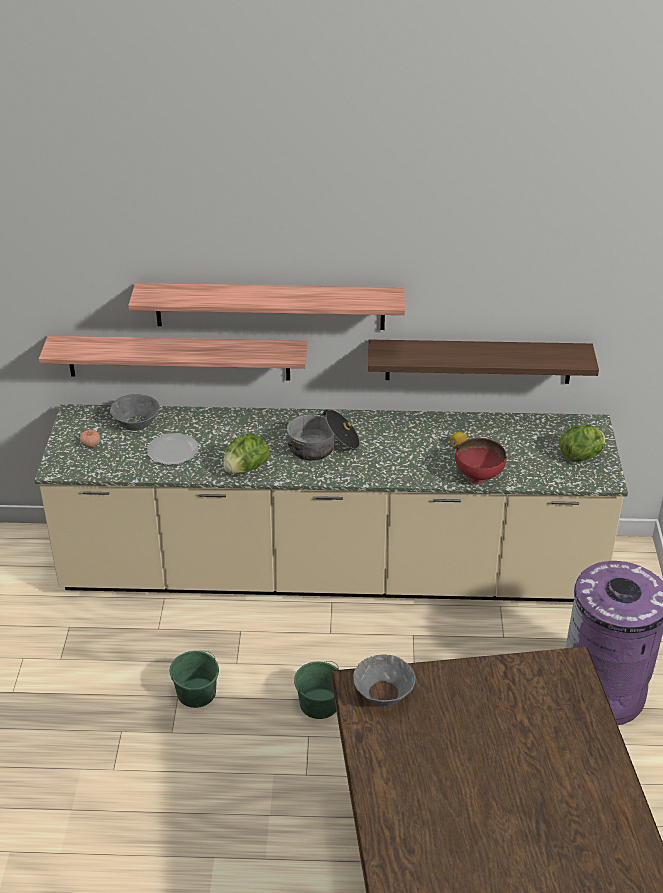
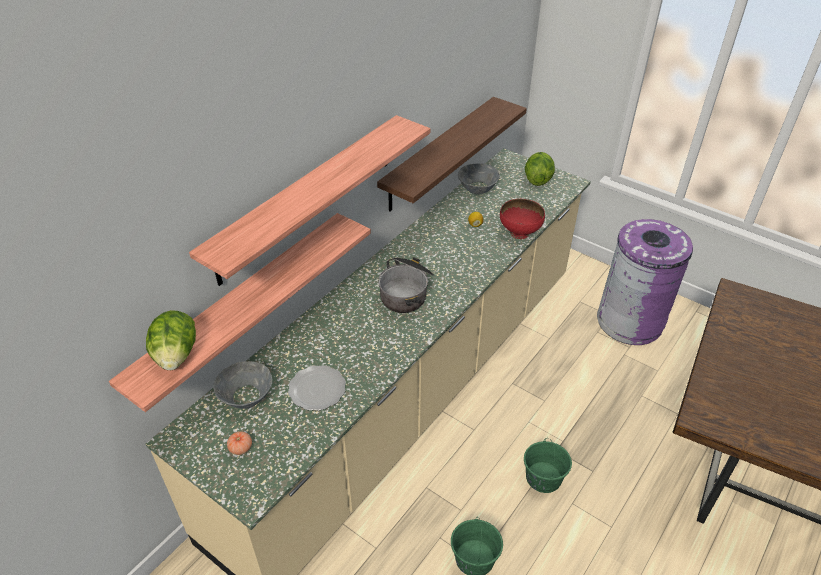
camera: 55 degrees left, 5 degrees up
lettuce [223,434,270,474] -> lettuce moved to [146,310,196,370]
grey bowl [353,655,415,706] -> grey bowl moved to [458,164,500,194]

